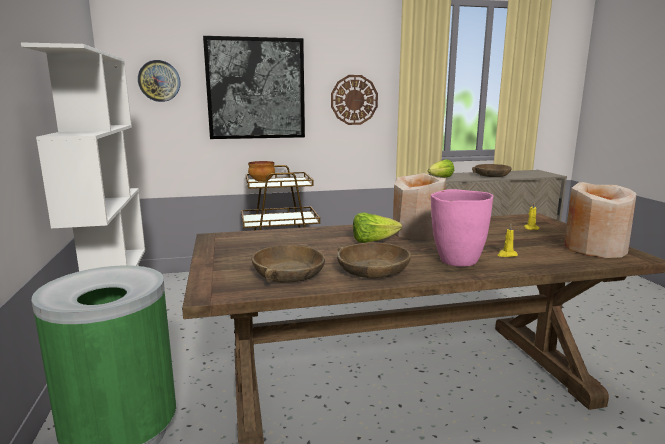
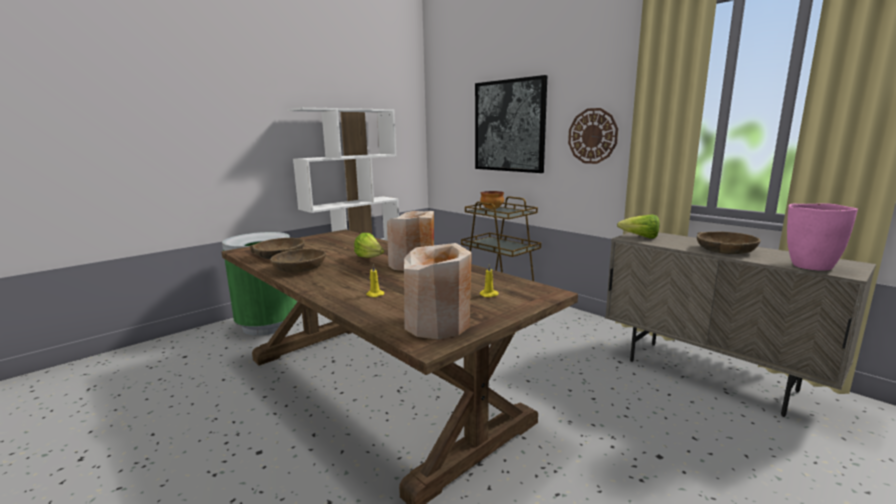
camera: 60 degrees right, 0 degrees up
wall clock [138,60,180,102] -> none
pink vase [431,189,493,267] -> pink vase moved to [787,203,858,271]

